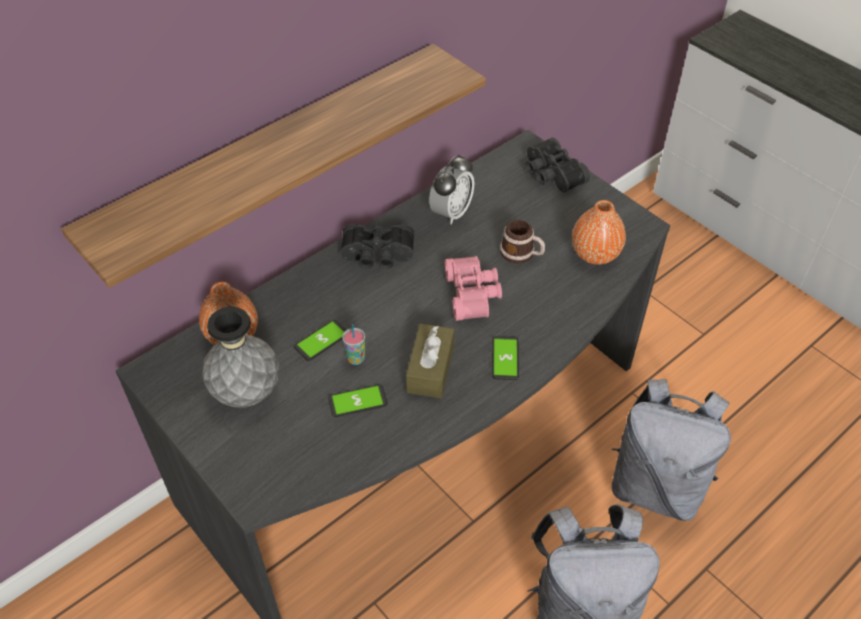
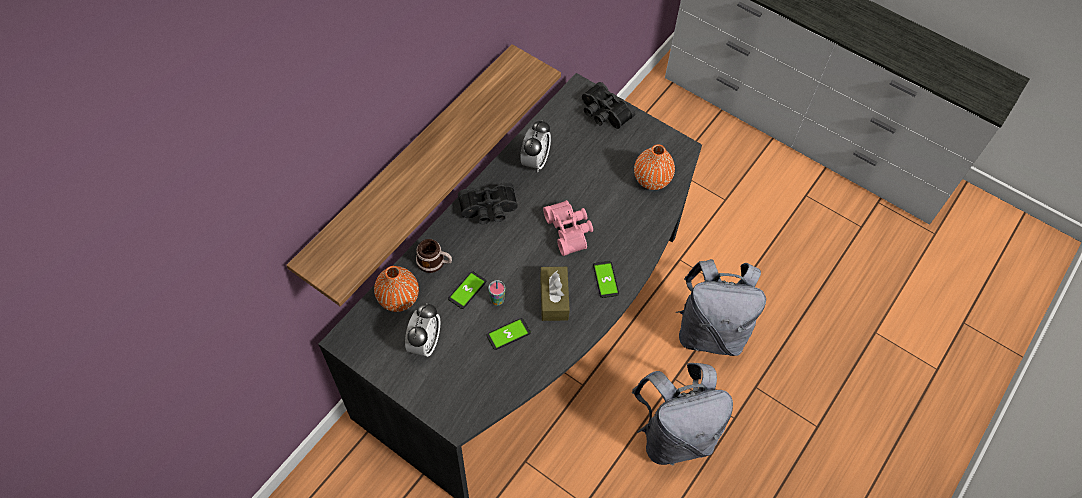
camera: 15 degrees left, 10 degrees up
grey vase [202,307,279,408] -> alarm clock [405,303,440,357]
mug [500,220,545,263] -> mug moved to [416,239,452,273]

